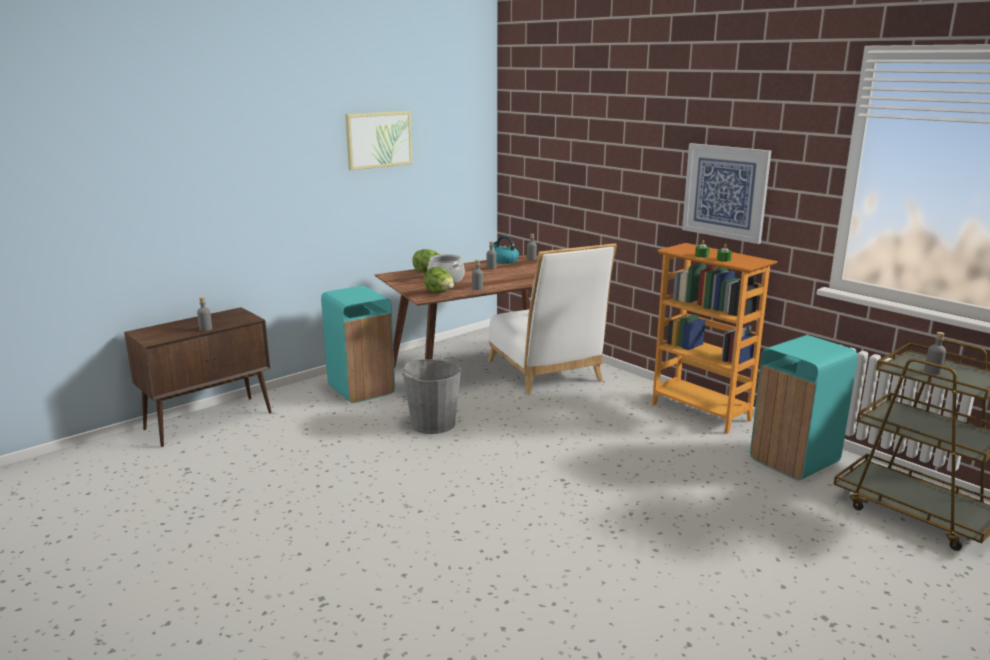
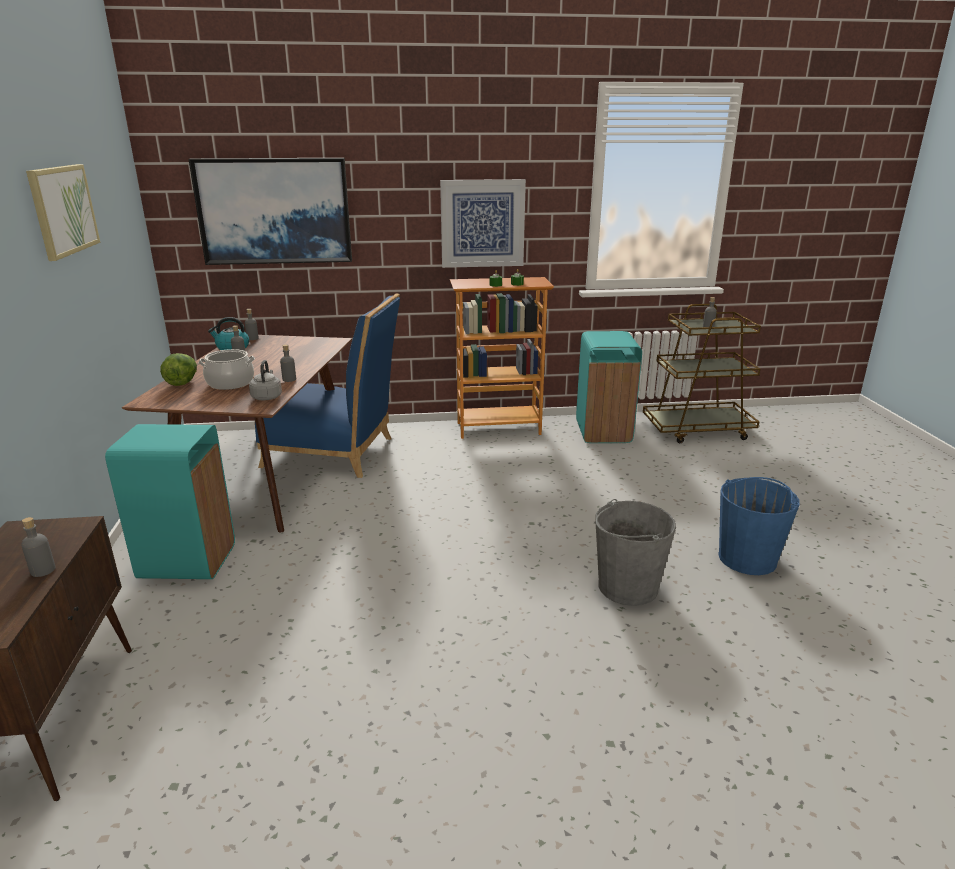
camera: 55 degrees left, 5 degrees up
grey bucket [403,358,461,434] -> grey bucket moved to [595,499,676,606]
lettuce [424,267,454,293] -> grey kettle [249,360,282,400]
white chair [488,243,617,395] -> blue chair [255,293,400,478]
none -> picture [189,158,352,265]
none -> blue bucket [718,477,800,575]

